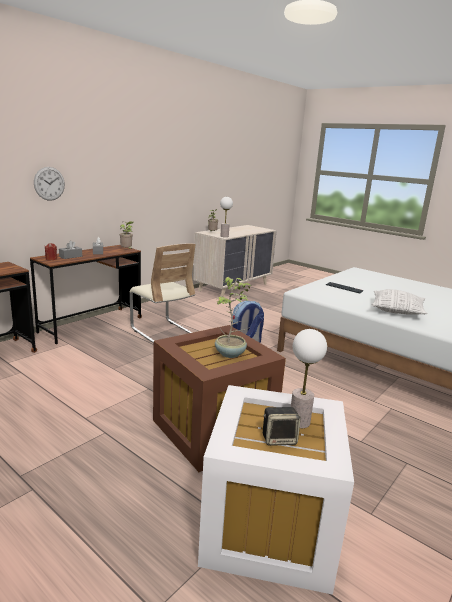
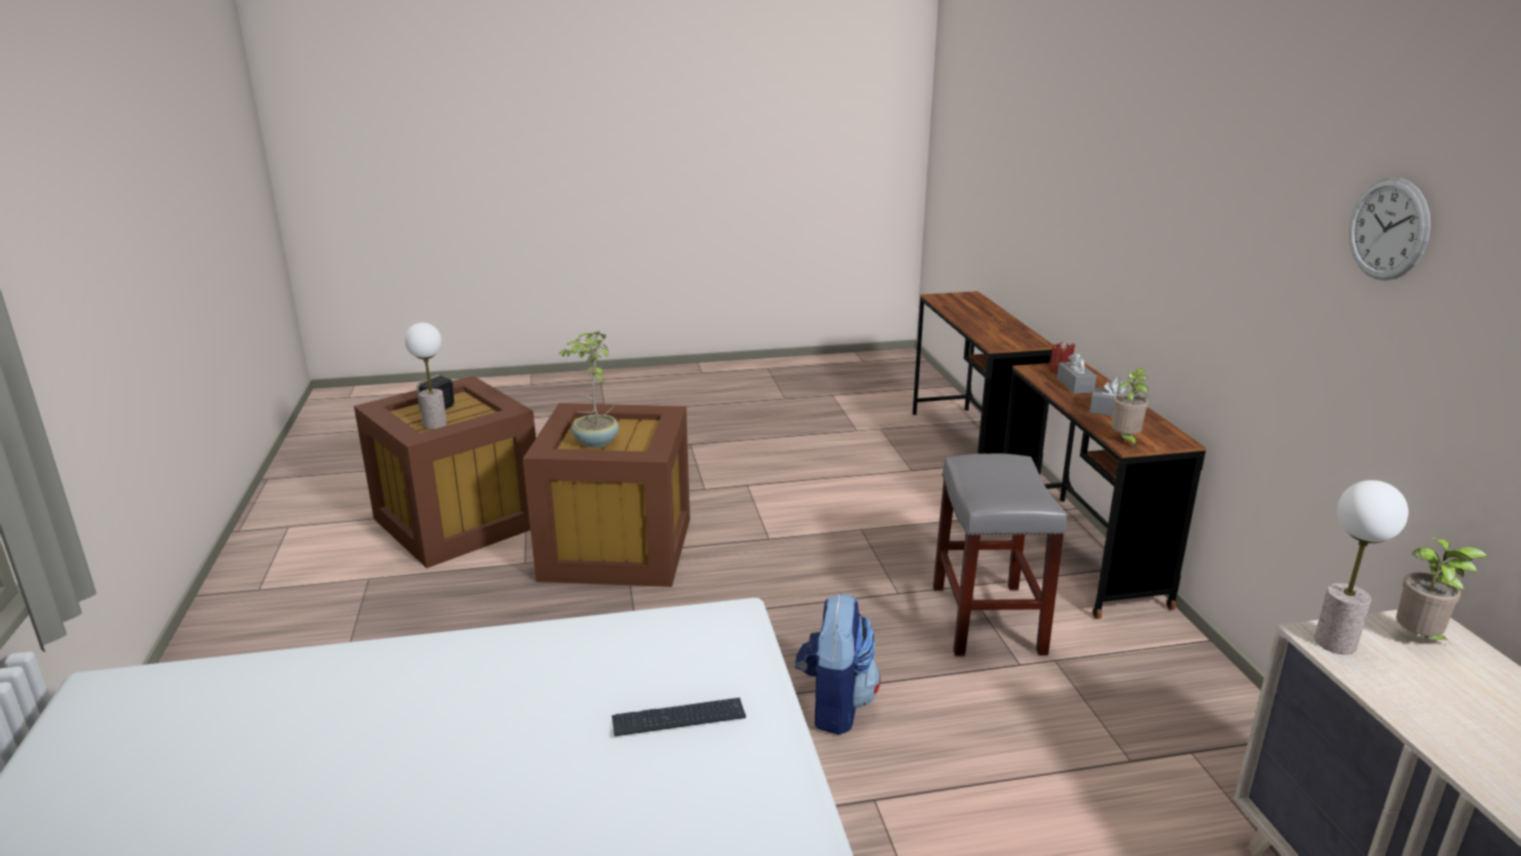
camera: 130 degrees right, 5 degrees up
wall clock [34,167,65,201] -> wall clock moved to [1349,178,1431,280]
beige chair [130,244,196,343] -> grey stool [933,454,1067,657]
white storage box [198,385,354,595] -> brown storage box [354,376,536,568]
pillow [371,289,427,315] -> none

